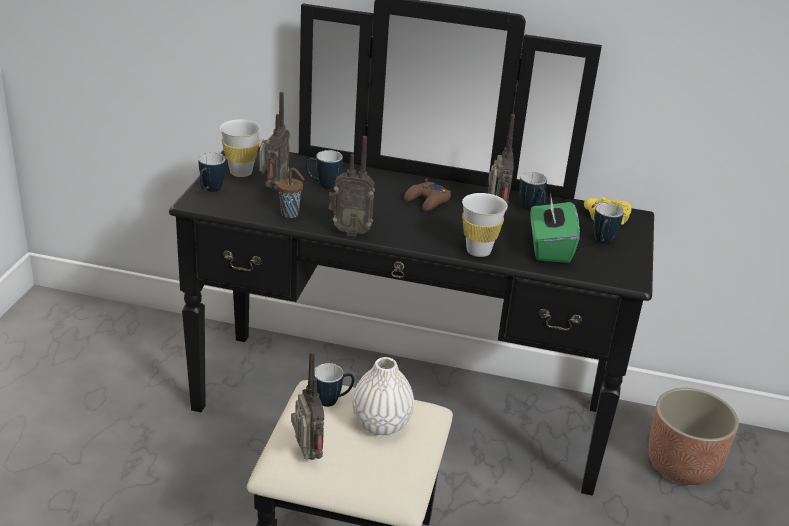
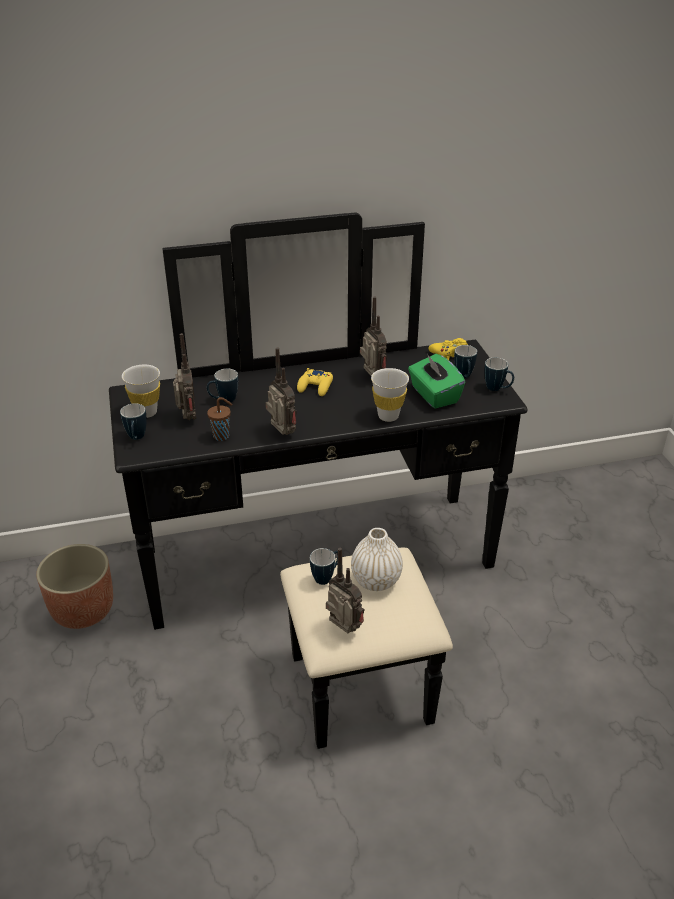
camera: 25 degrees left, 5 degrees up
radio [329,136,375,236] -> radio turned 105 degrees counterclockwise [265,347,297,435]
brown game controller [404,178,451,211] -> yellow game controller [297,368,333,396]
mug [520,172,547,210] -> mug moved to [485,357,514,391]
planter [648,388,739,485] -> planter moved to [36,544,113,629]

